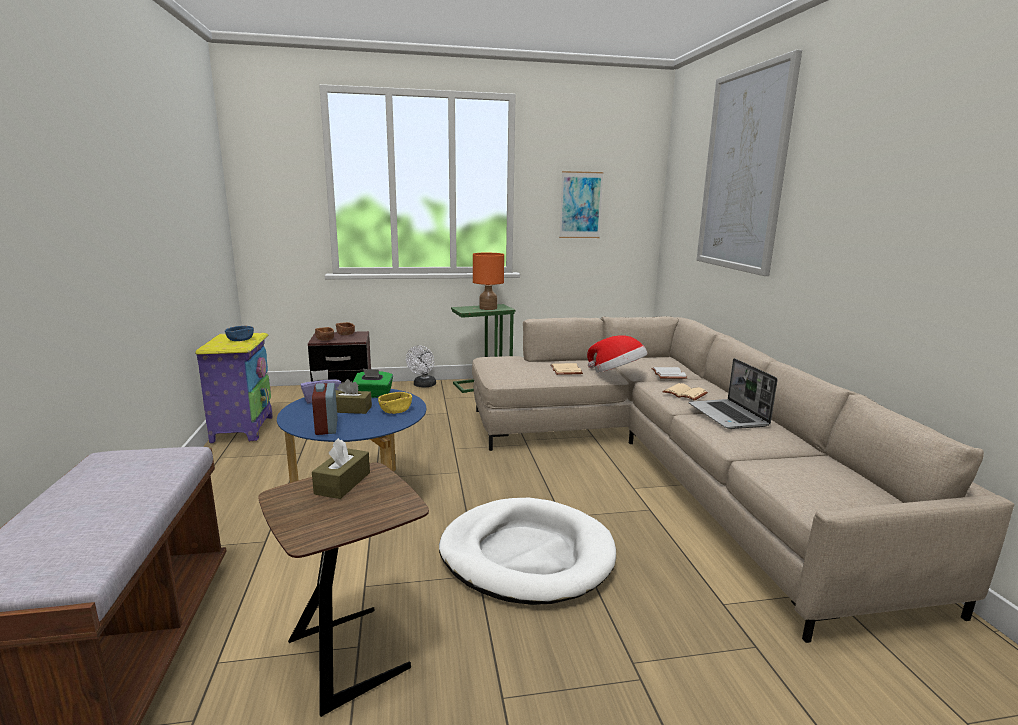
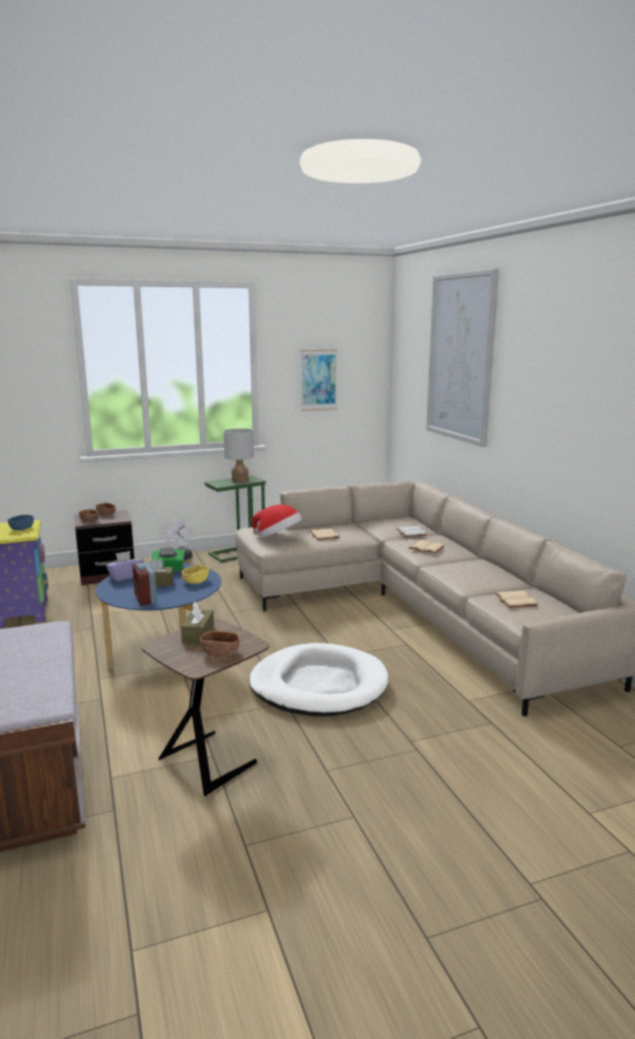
camera: 10 degrees left, 0 degrees up
orange table lamp [473,253,504,310] -> grey table lamp [224,428,254,483]
hat [587,335,648,373] -> hat moved to [252,504,302,538]
laptop [688,358,778,429] -> none
none -> brown bowl [200,631,240,657]
none -> beige book [495,591,538,608]

